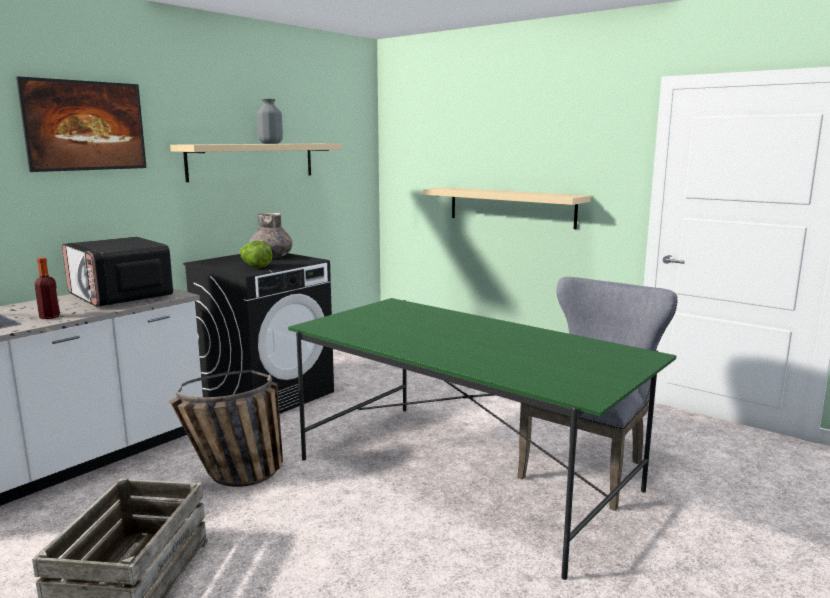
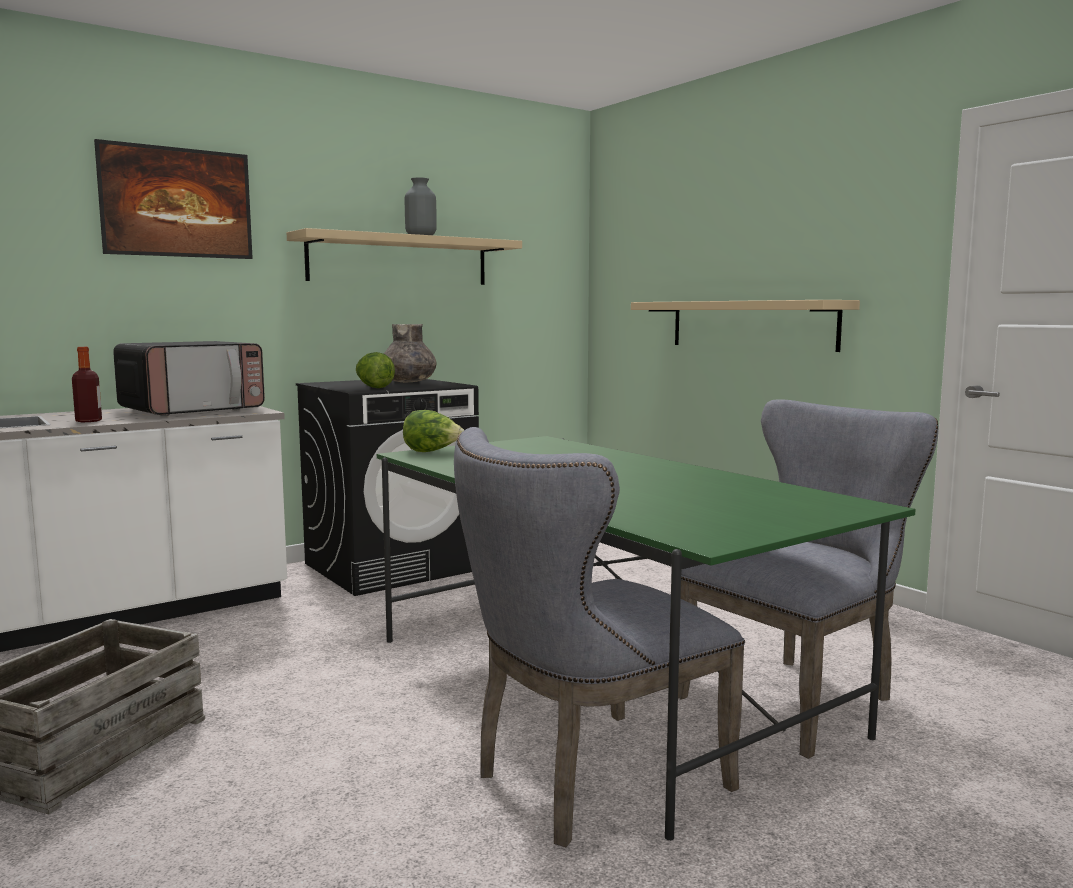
camera: 15 degrees right, 5 degrees down
microwave [62,237,173,307] -> microwave turned 105 degrees counterclockwise [113,341,265,416]
basket [169,370,283,487] -> none
none -> lettuce [403,410,464,452]
none -> grey chair [454,427,745,847]

